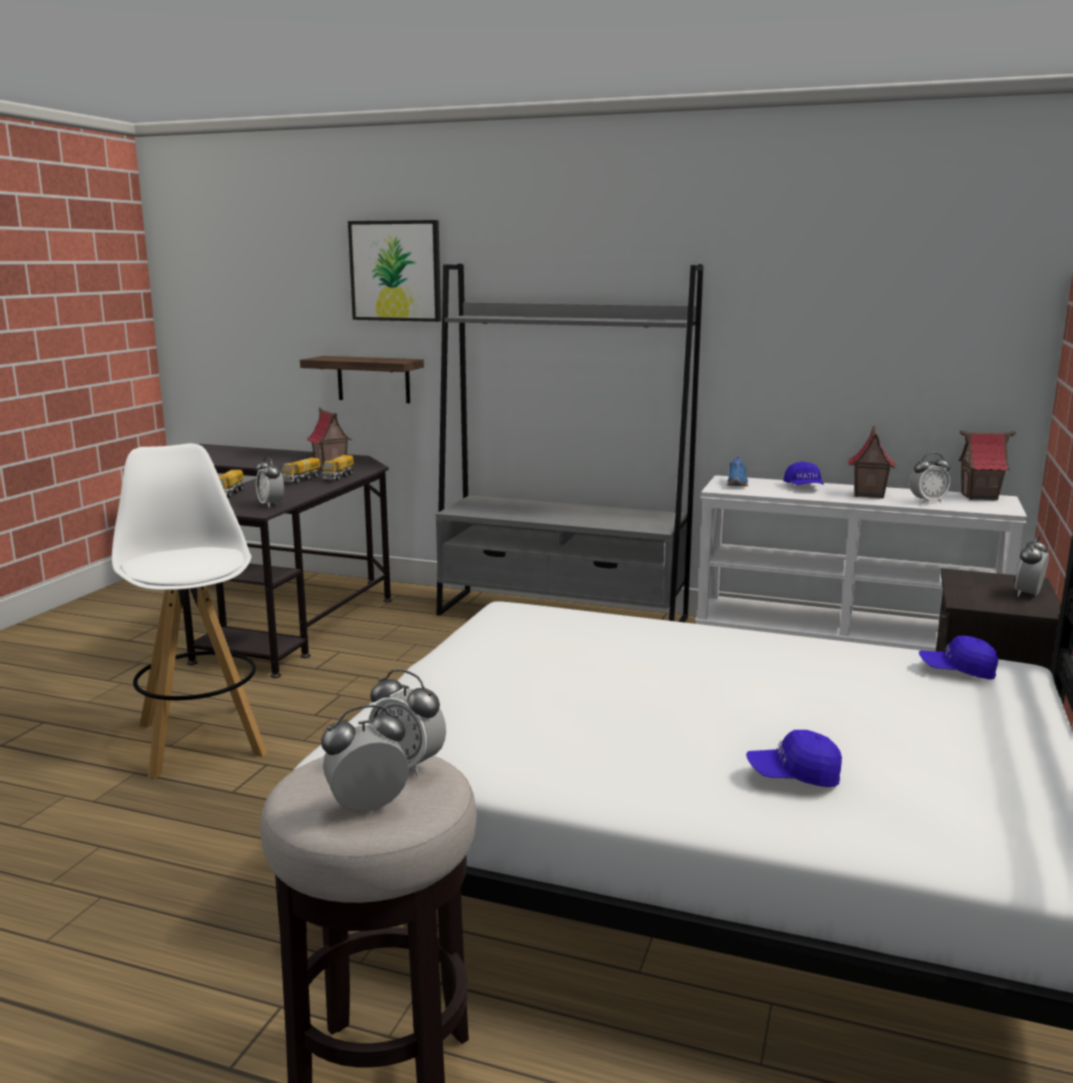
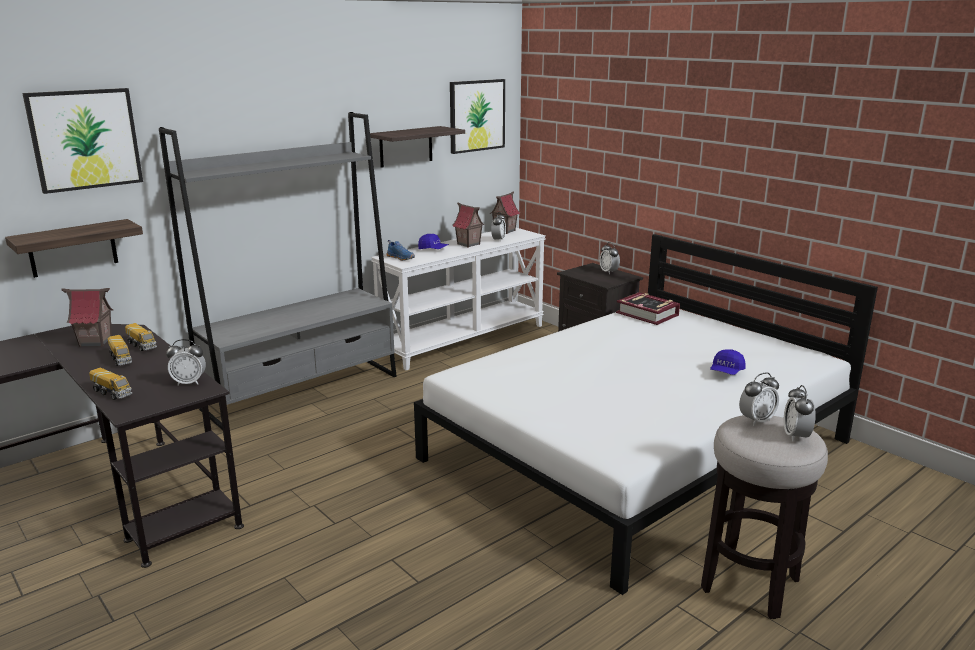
camera: 60 degrees left, 5 degrees up
white stool [112,443,267,779] -> none
blue cap [919,636,998,680] -> book [616,292,680,325]
none -> shelf [370,126,465,168]
none -> picture [450,79,505,154]

